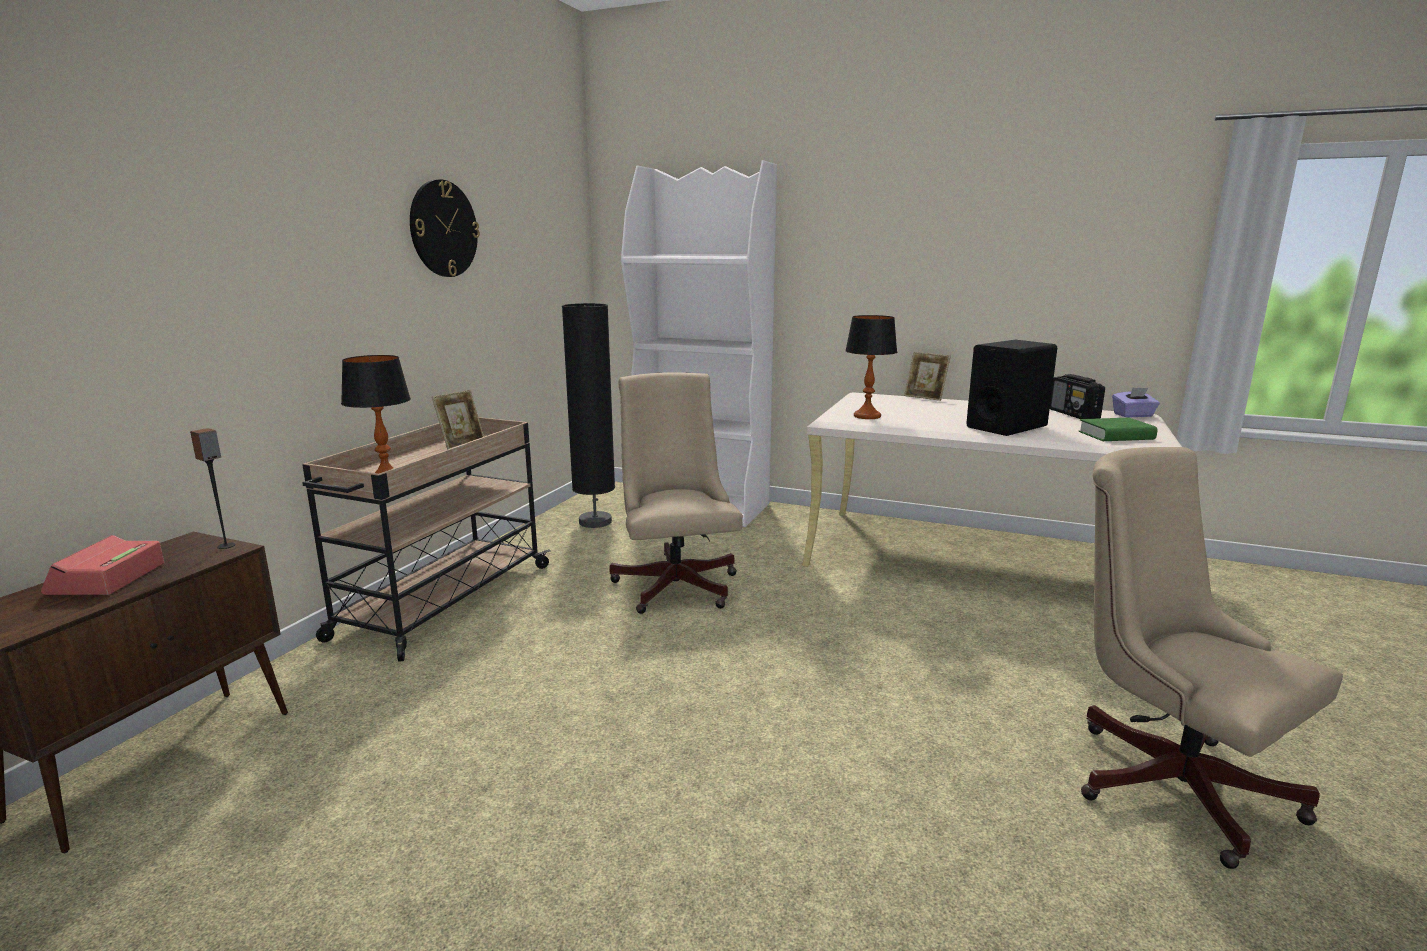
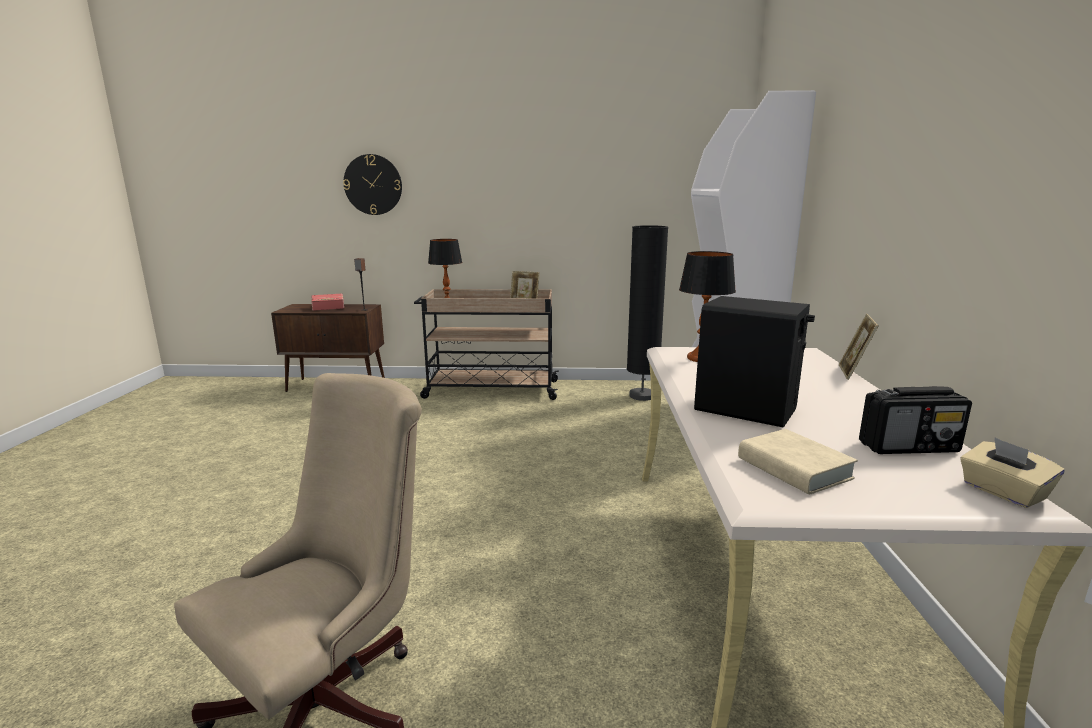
camera: 70 degrees right, 0 degrees up
wall clock [410,179,480,277] -> wall clock moved to [343,154,402,215]
beige office chair [609,372,743,614] -> none
radio [1050,374,1105,419] -> radio turned 150 degrees counterclockwise [859,386,972,454]
green book [1079,418,1158,441] -> beige book [738,429,858,494]
purple tissue box [1112,388,1160,418] -> beige tissue box [960,437,1065,508]

